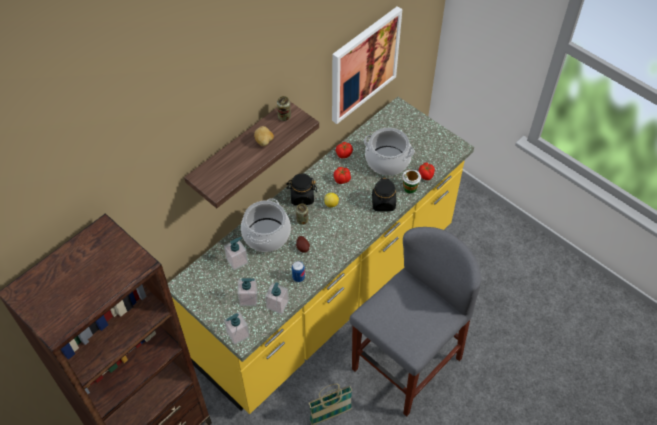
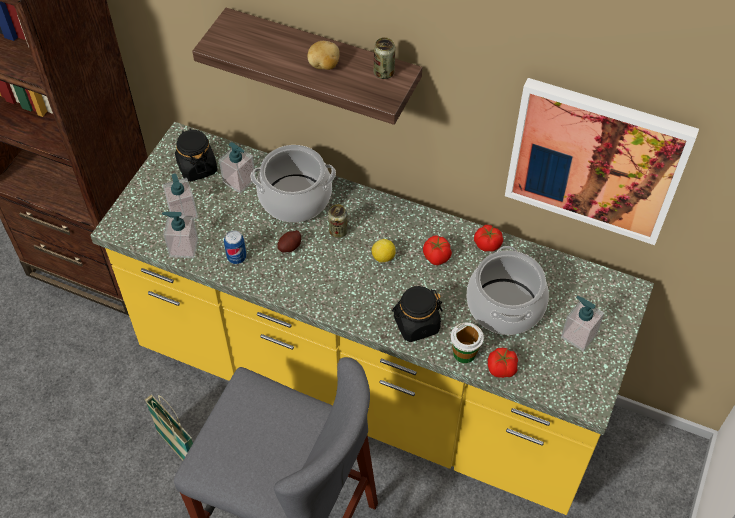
camera: 70 degrees right, 0 degrees up
soap dispenser [224,312,250,345] -> soap dispenser moved to [561,296,604,351]
black jar [287,173,317,205] -> black jar moved to [175,128,217,182]

